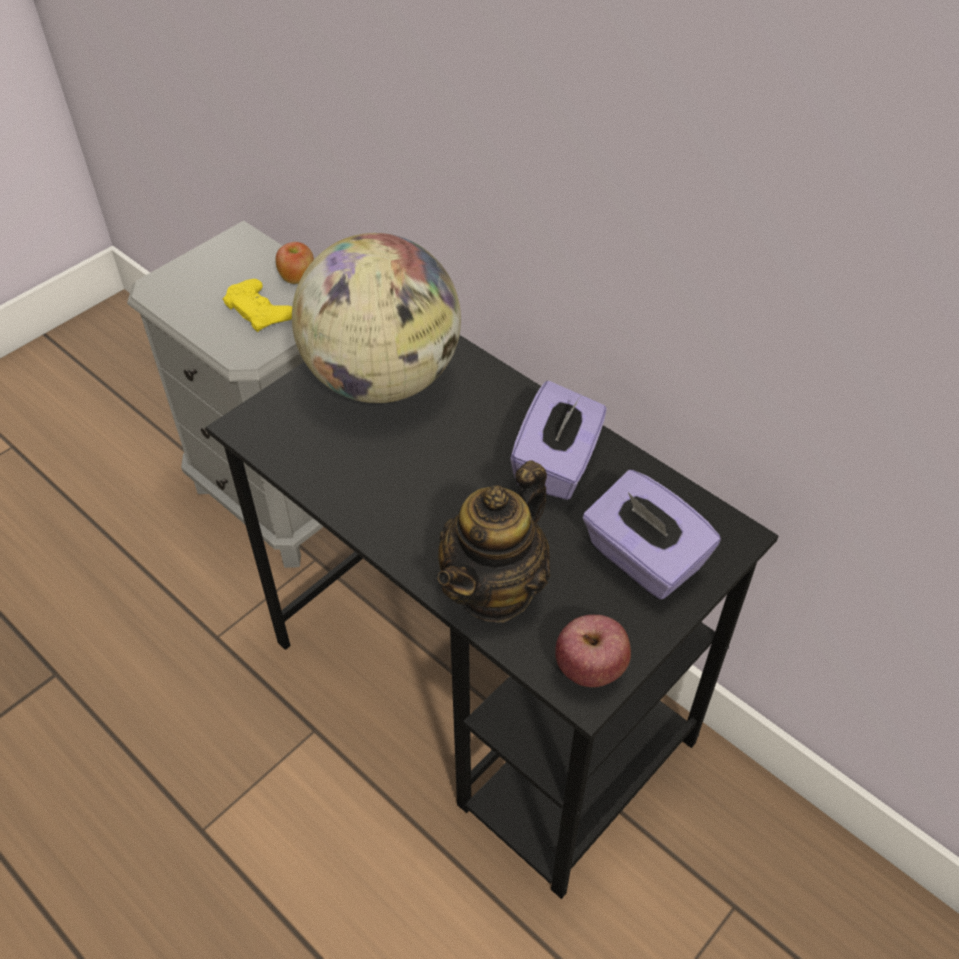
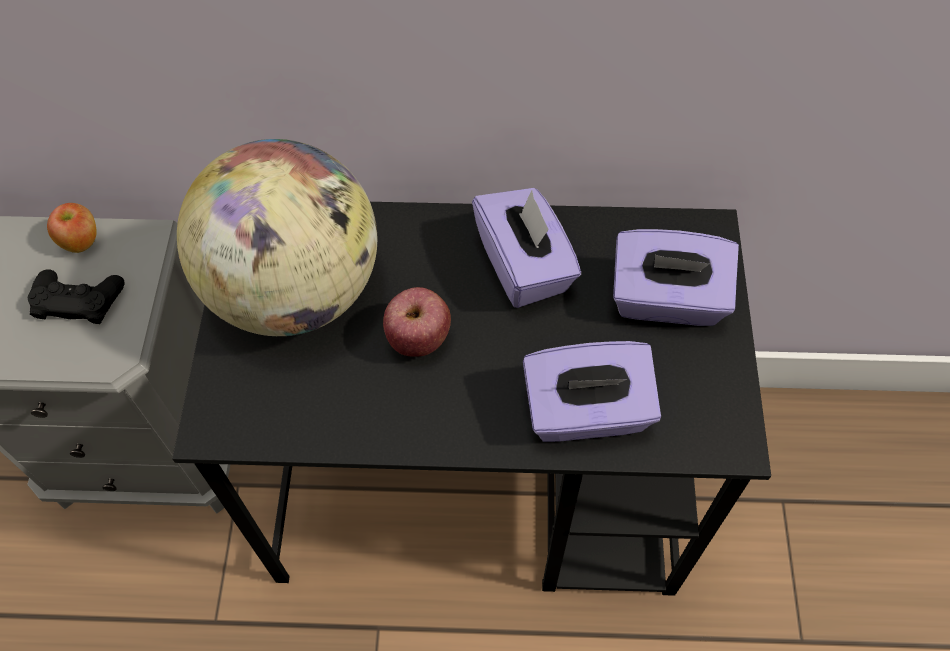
camera: 40 degrees left, 10 degrees up
yellow game controller [223,279,292,332] -> black game controller [28,270,125,324]
teapot [437,461,550,623] -> purple tissue box [523,341,661,442]
apple [555,615,631,687] -> apple moved to [383,287,451,357]

